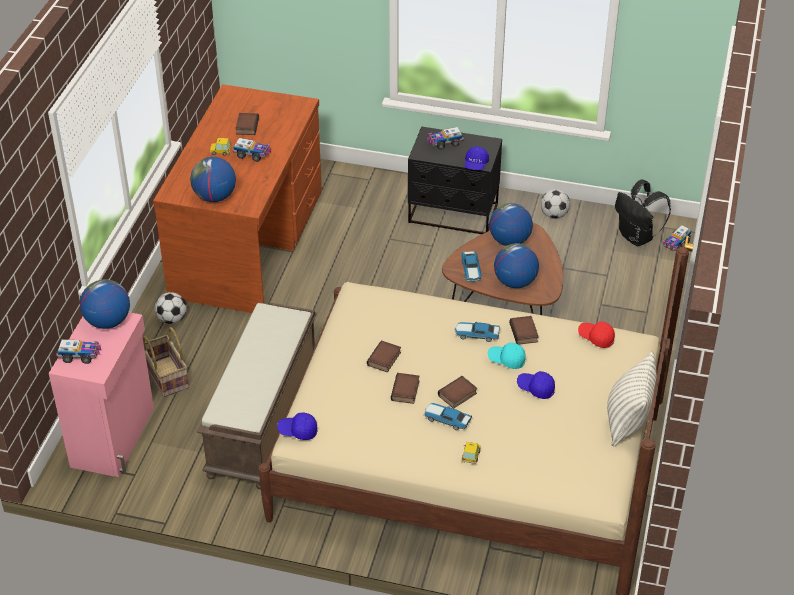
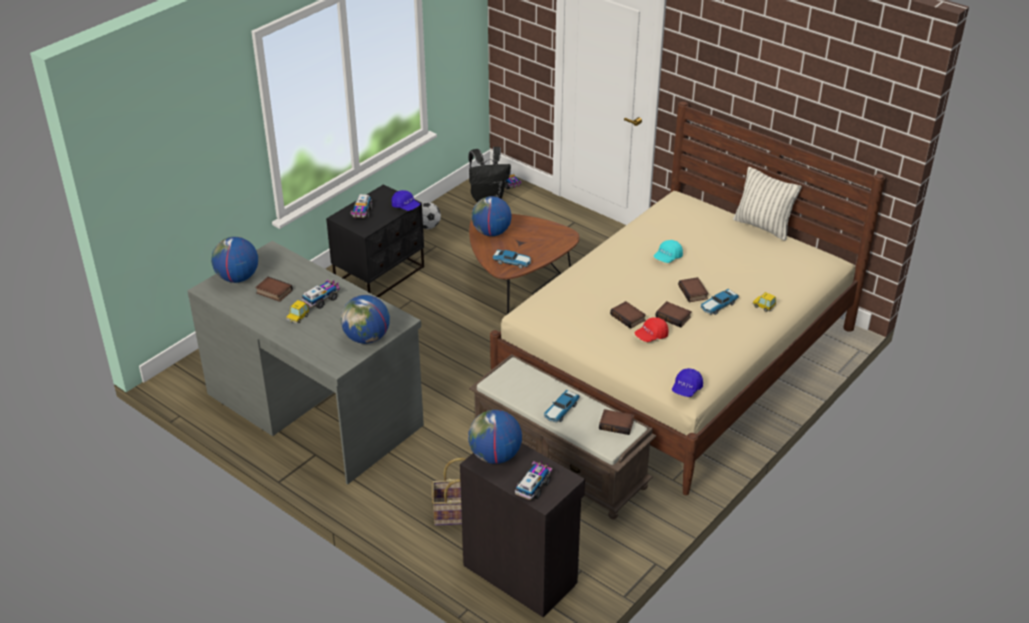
camera: 65 degrees left, 5 degrees down
pink cabinet [49,312,154,477] -> black cabinet [460,443,585,617]
brown desk [153,84,322,313] -> grey desk [187,241,424,485]
football [155,292,187,324] -> none
toy car [454,322,500,342] -> toy car moved to [544,390,580,423]
globe [494,243,539,288] -> globe moved to [211,237,258,283]
book [509,316,539,345] -> book moved to [599,409,634,435]
blue cap [517,371,555,399] -> none
red cap [578,321,615,348] -> red cap moved to [635,317,669,342]

